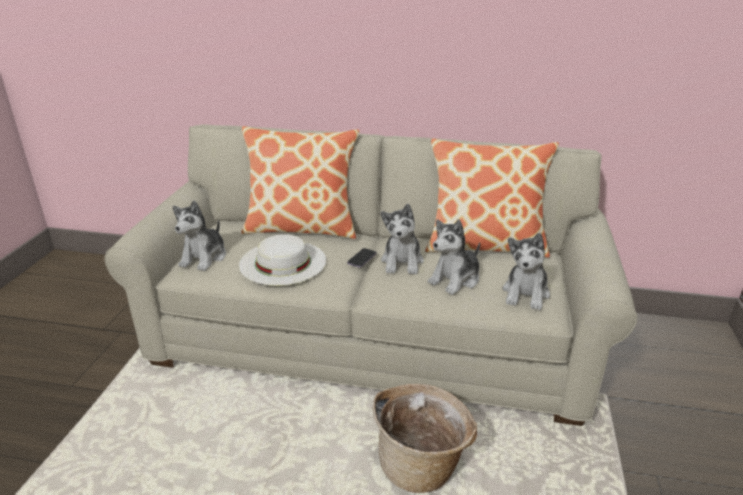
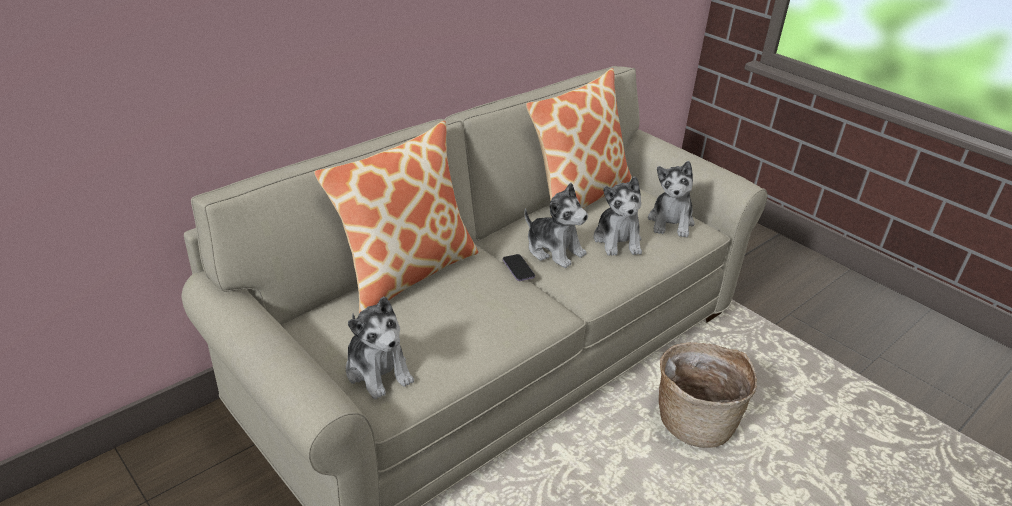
camera: 55 degrees left, 5 degrees up
white hat [239,234,326,286] -> none
plush toy [503,233,550,310] -> plush toy turned 45 degrees clockwise [648,161,695,238]

